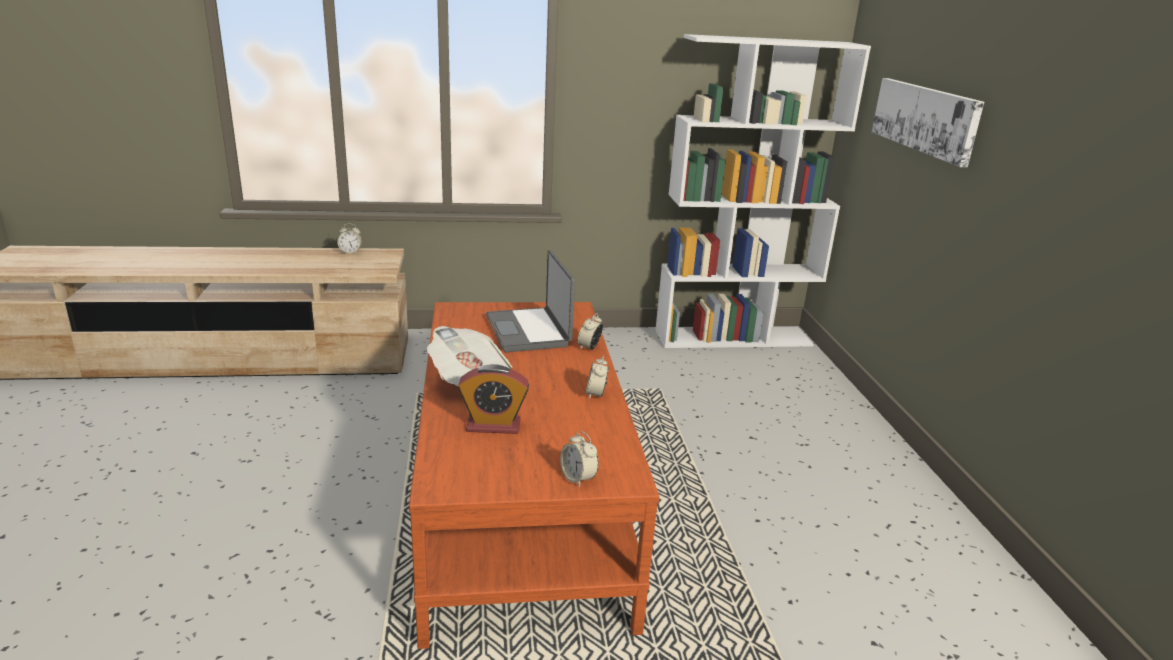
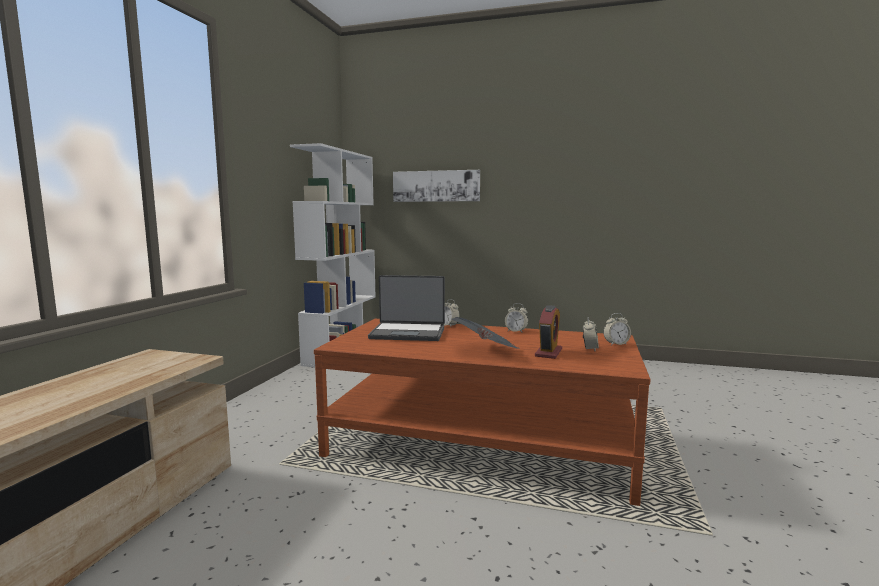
camera: 65 degrees left, 15 degrees down
alarm clock [337,224,362,254] -> alarm clock moved to [583,317,599,351]

